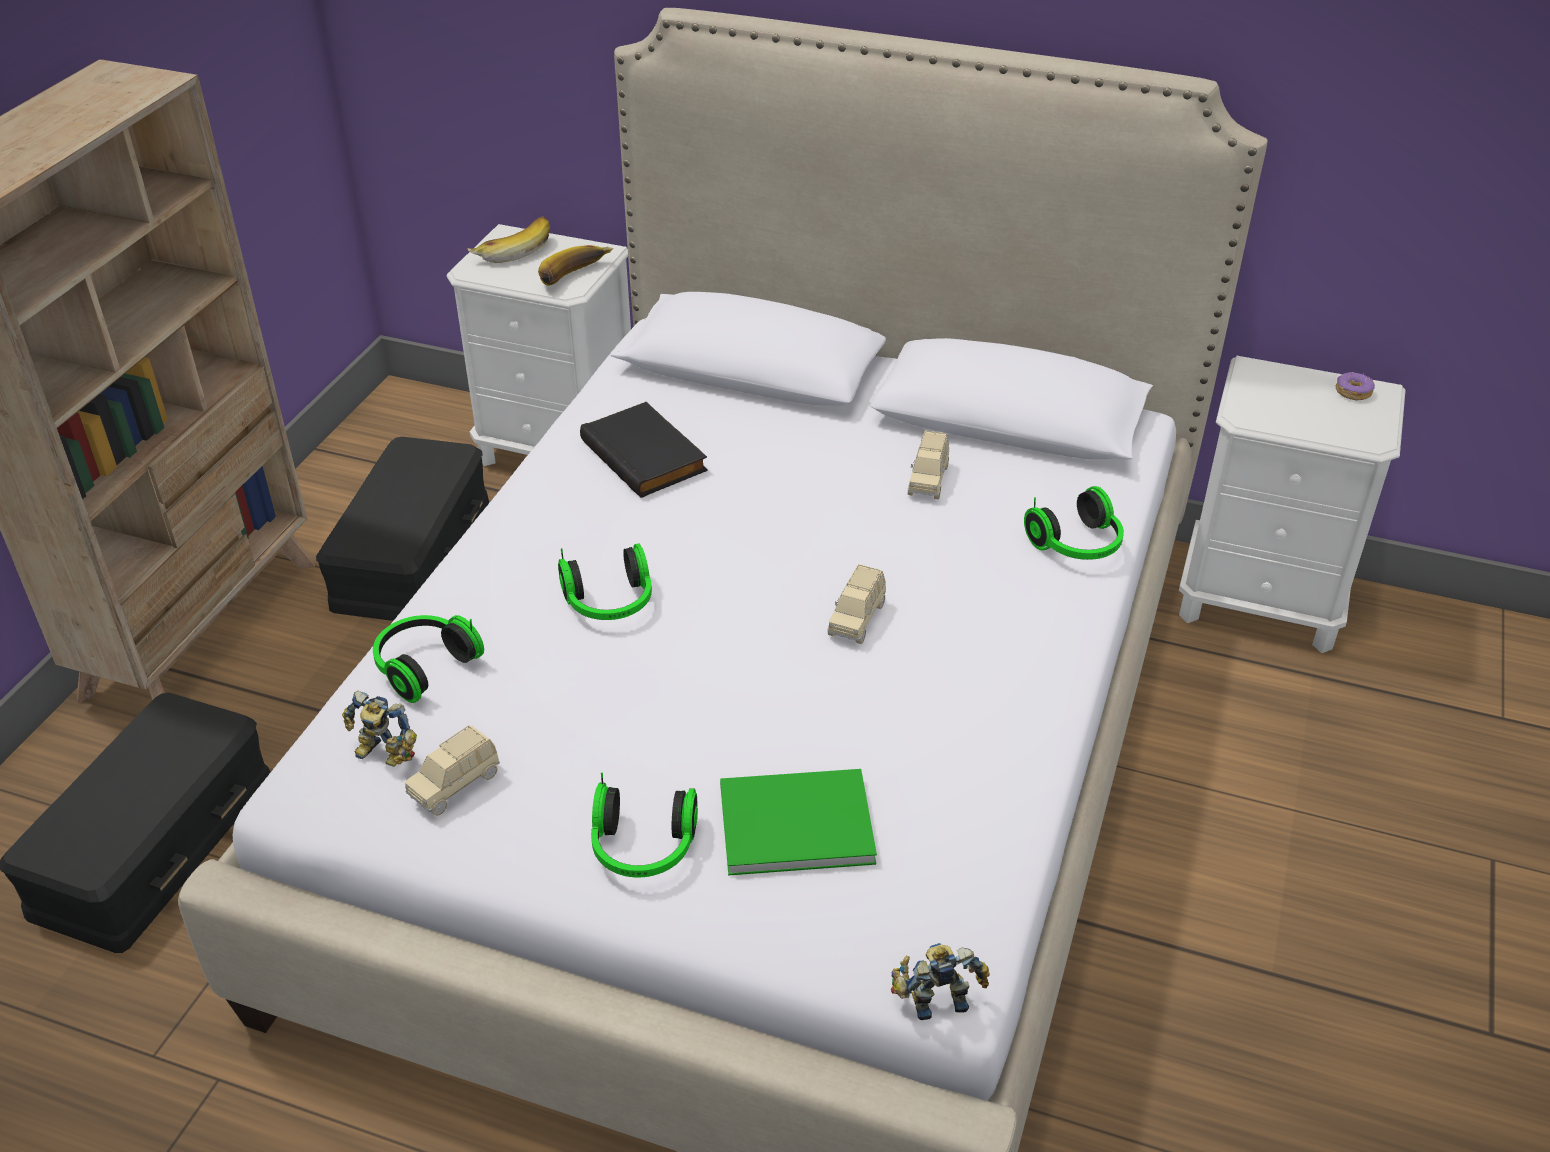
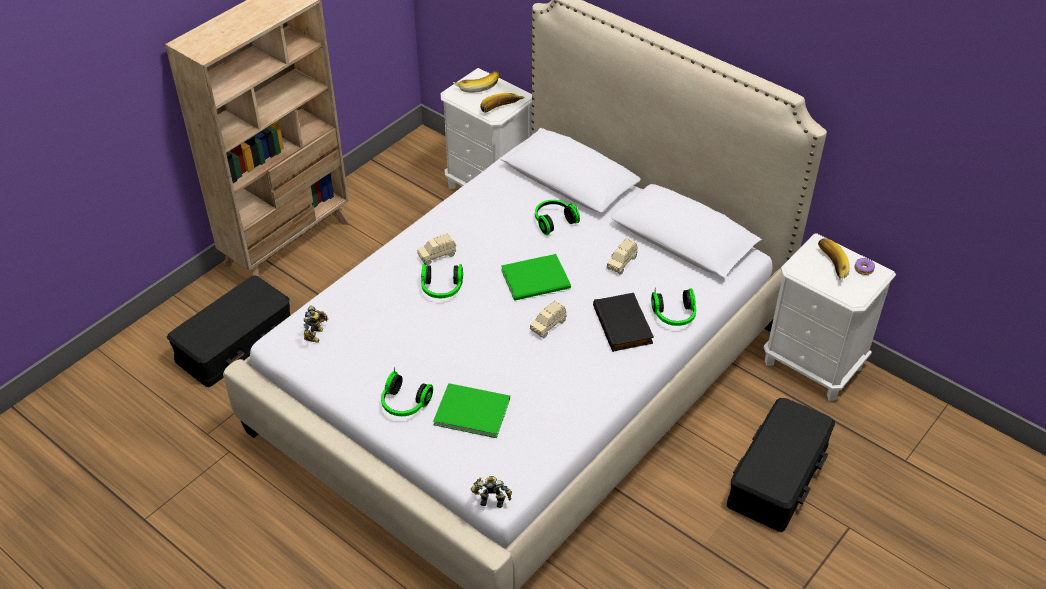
camera: 20 degrees right, 5 degrees up
black storage box [316,437,489,621] -> black storage box moved to [727,398,835,532]
toy robot [342,691,417,767] -> toy robot turned 120 degrees counterclockwise [304,306,328,343]
headphones [373,615,484,703] -> headphones moved to [535,200,580,235]
beige toy car [405,725,500,816] -> beige toy car moved to [418,233,456,265]
black book [580,402,708,498] -> black book moved to [593,293,654,352]
none -> green book [501,254,571,301]
none -> banana [818,238,850,280]

